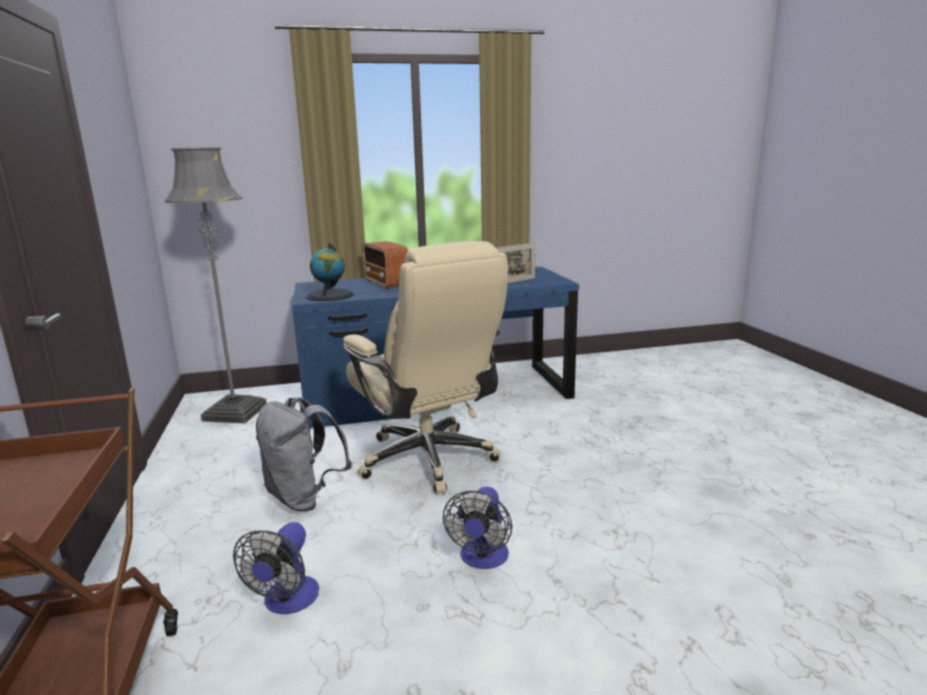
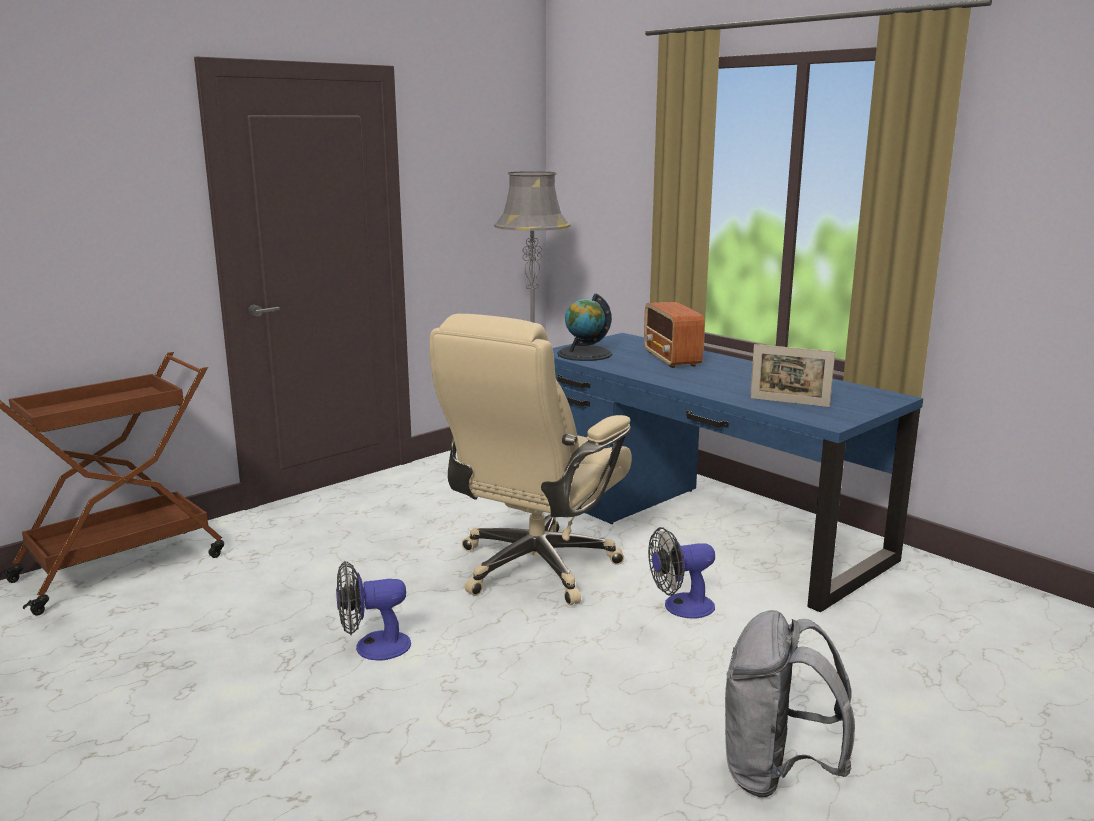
camera: 60 degrees right, 0 degrees up
fan [233,522,319,614] -> fan moved to [648,527,715,619]
grey backpack [256,397,352,511] -> grey backpack moved to [725,610,855,798]
radio [362,241,408,289] -> radio turned 45 degrees counterclockwise [644,302,704,368]

